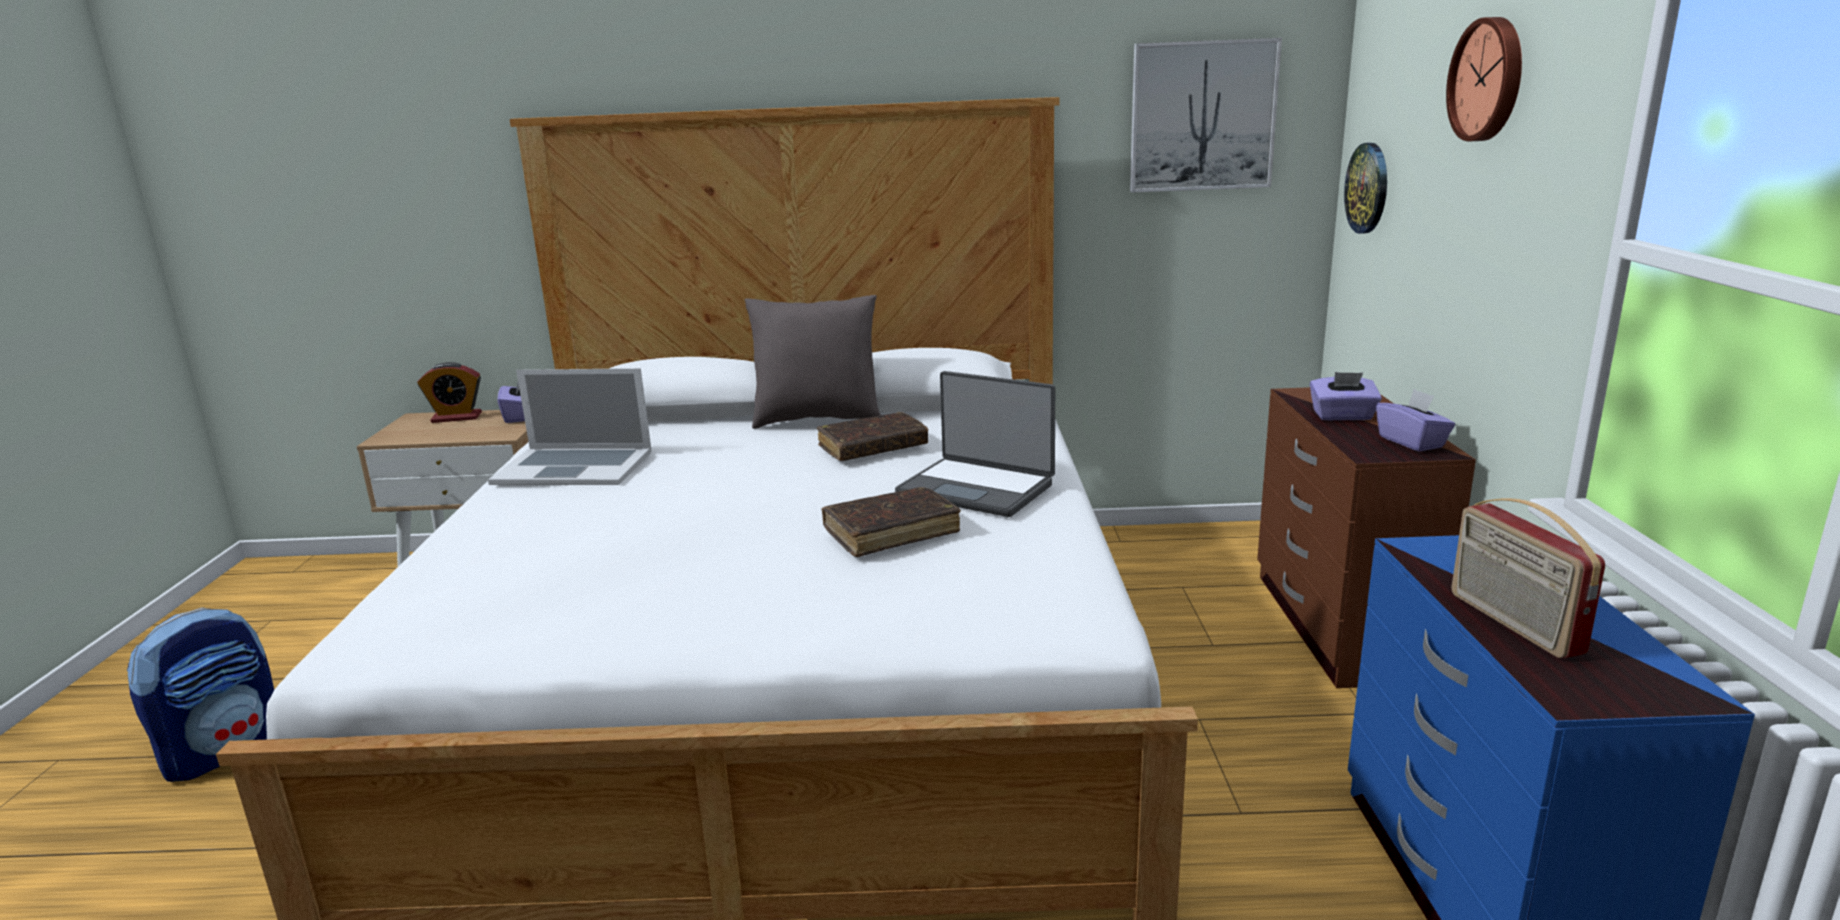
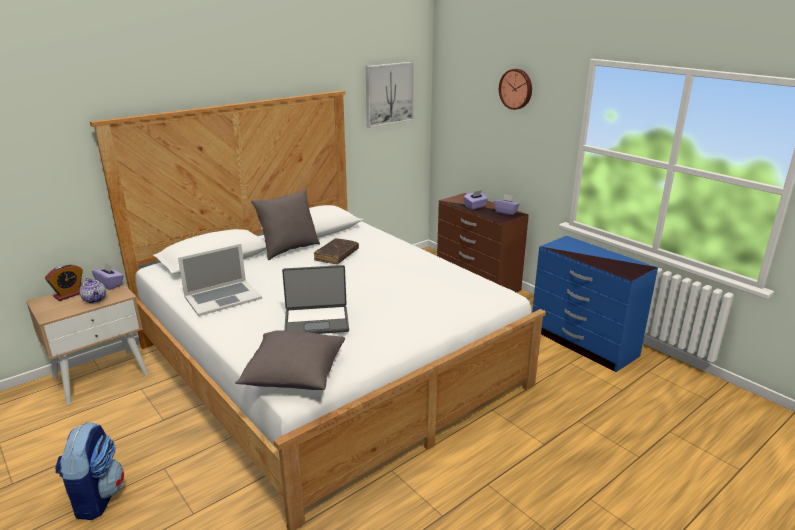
camera: 40 degrees left, 5 degrees up
brown book [821,487,961,557] -> none
laptop [895,371,1055,517] -> laptop moved to [282,265,349,334]
wall clock [1344,143,1387,234] -> none
radio [1451,498,1605,658] -> none
none -> teapot [80,278,106,303]
none -> grey pillow [235,330,345,390]

